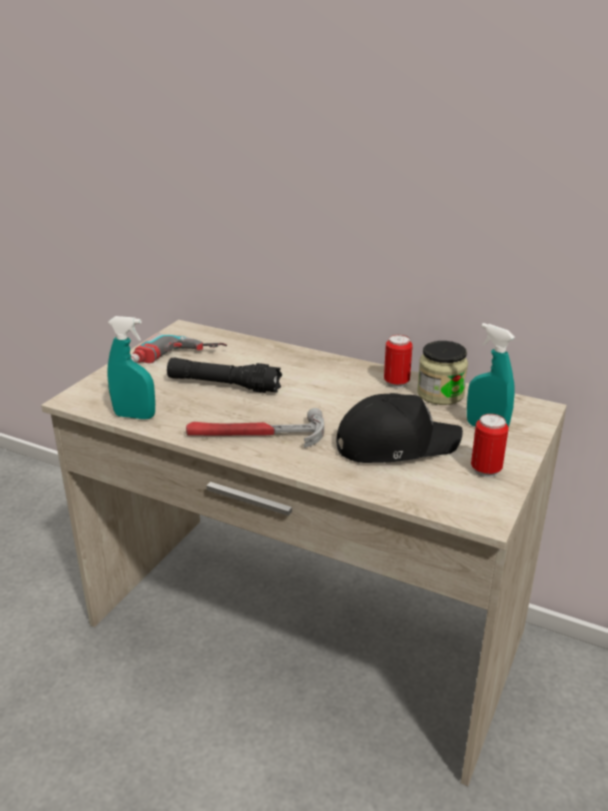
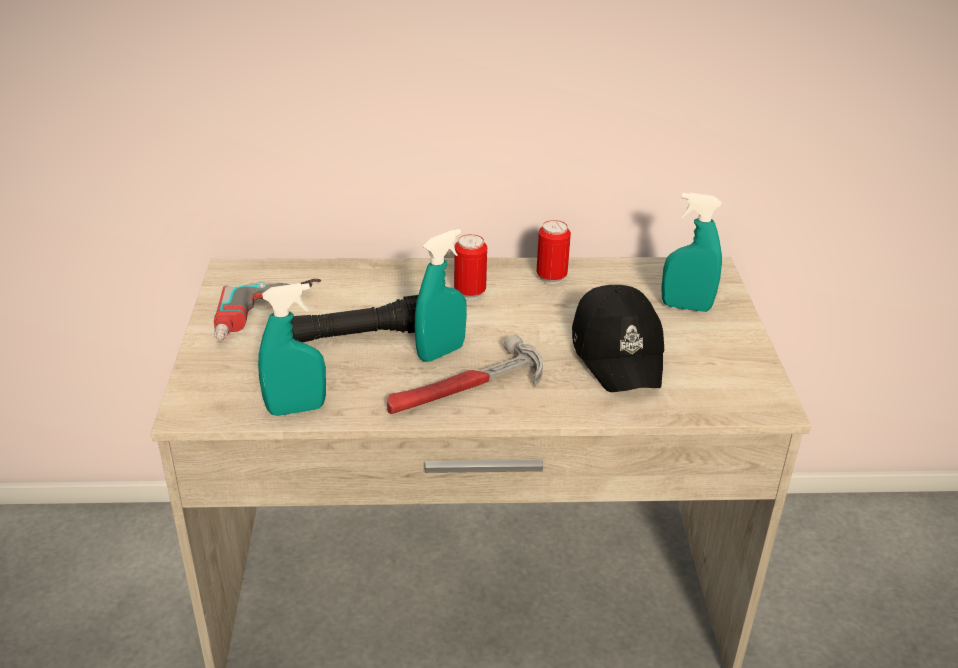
camera: 30 degrees left, 5 degrees up
black cap [336,393,463,463] -> black cap turned 120 degrees clockwise [572,285,664,392]
jar [417,341,468,405] -> none
can [471,414,509,477] -> can moved to [454,234,487,300]
none -> turquoise spray bottle [414,229,467,362]

